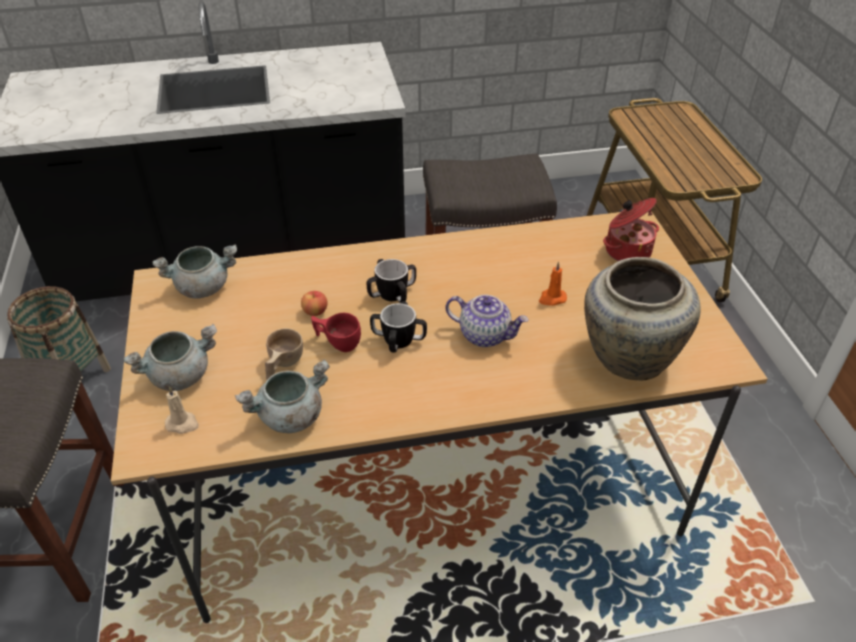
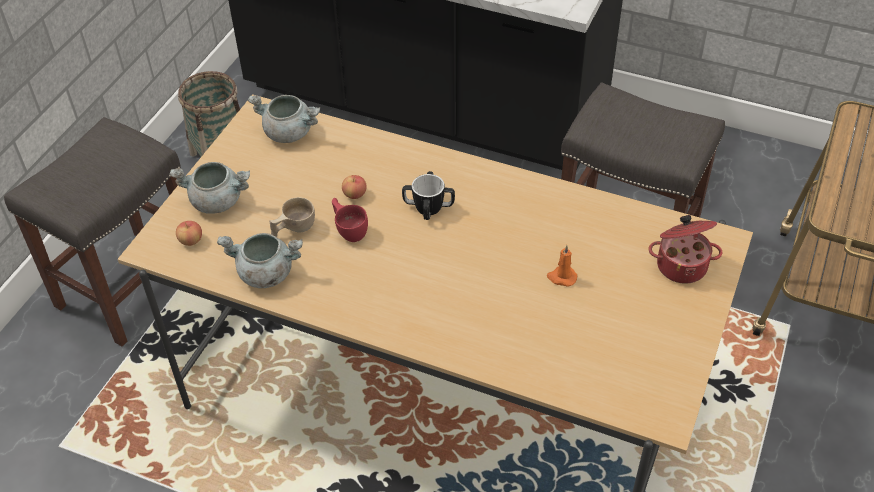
camera: 35 degrees right, 5 degrees up
beige candle [165,386,199,434] -> apple [176,221,202,246]
mug [370,301,427,353] -> none
teapot [445,295,529,347] -> none
beige vase [584,257,700,380] -> none

